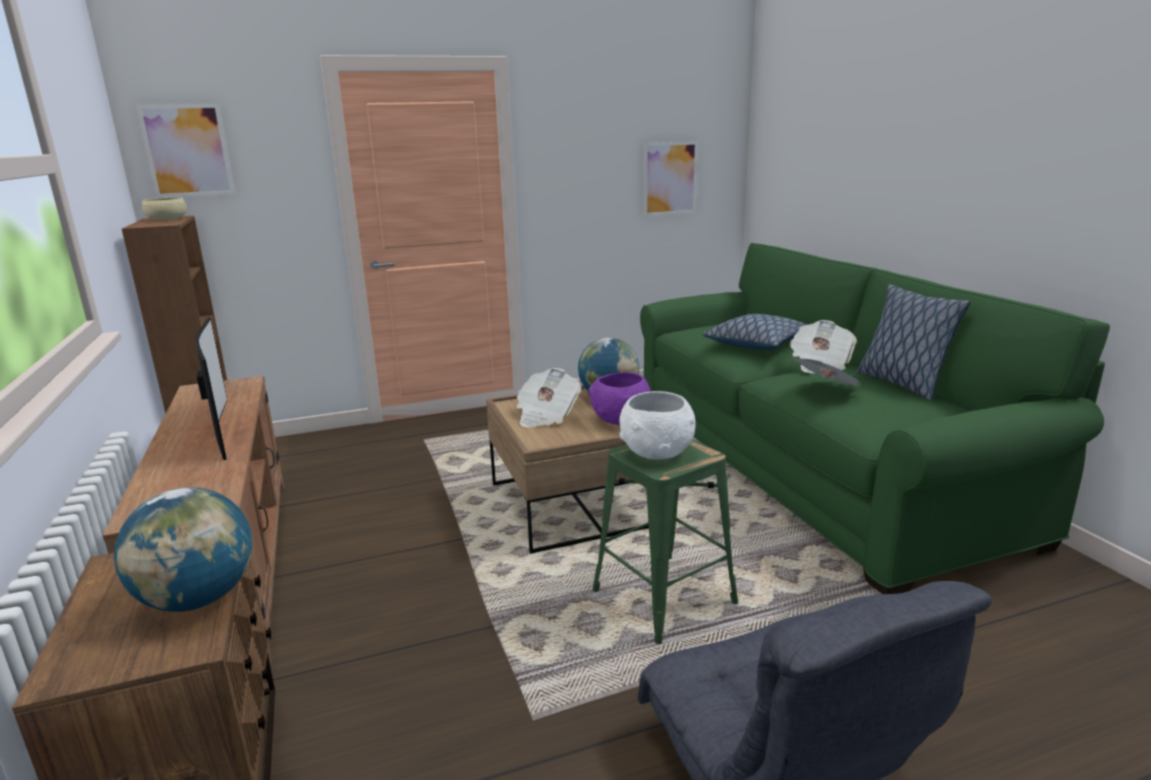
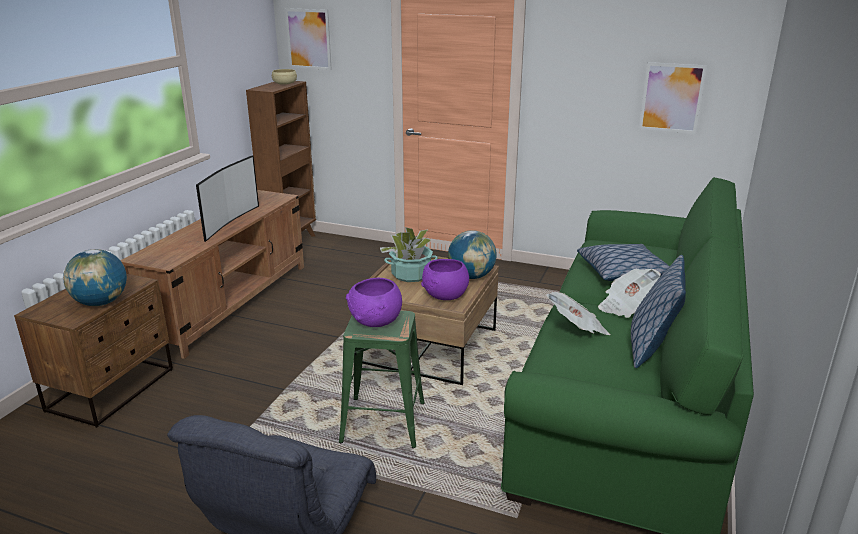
camera: 40 degrees right, 5 degrees up
newspaper [516,368,581,427] -> potted plant [380,227,438,282]
white bowl [620,391,696,459] -> purple bowl [346,278,402,327]

